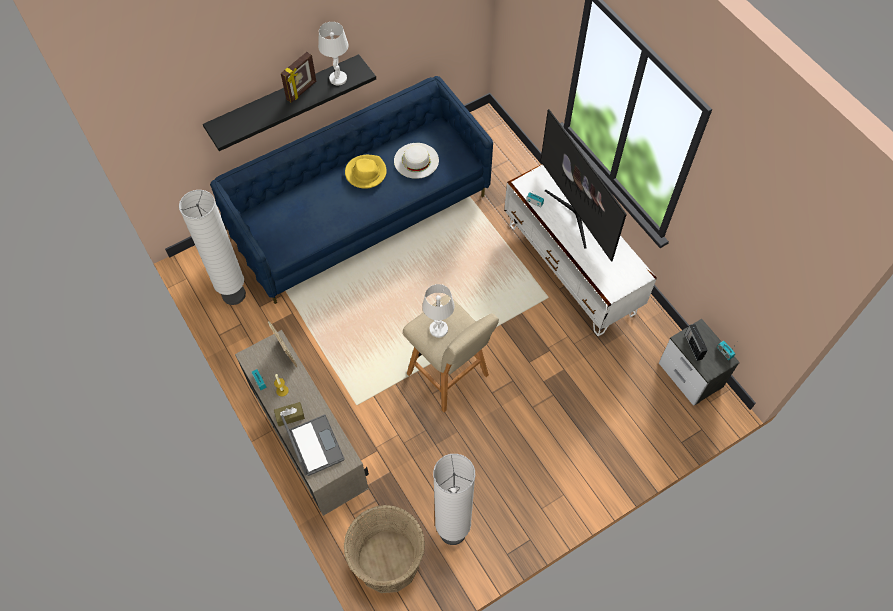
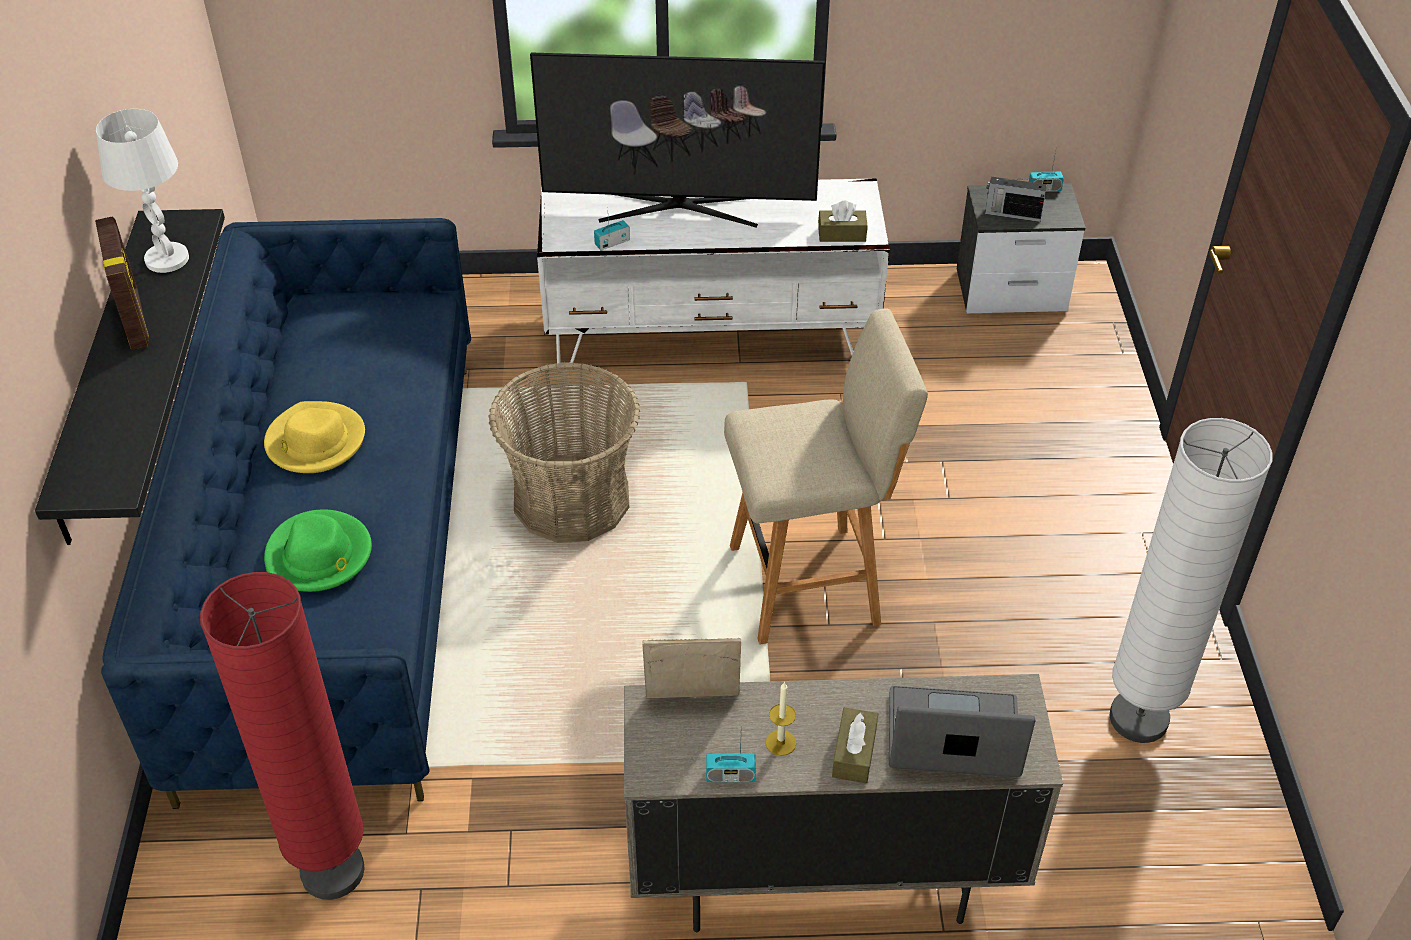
camera: 60 degrees left, 15 degrees down
white floor lamp [179,190,246,305] -> red floor lamp [200,572,365,900]
basket [344,505,425,593] -> basket moved to [488,362,640,543]
white hat [394,143,439,179] -> none
white table lamp [422,284,454,338] -> none
none -> green hat [264,509,372,592]
none -> brown tissue box [818,200,867,242]

